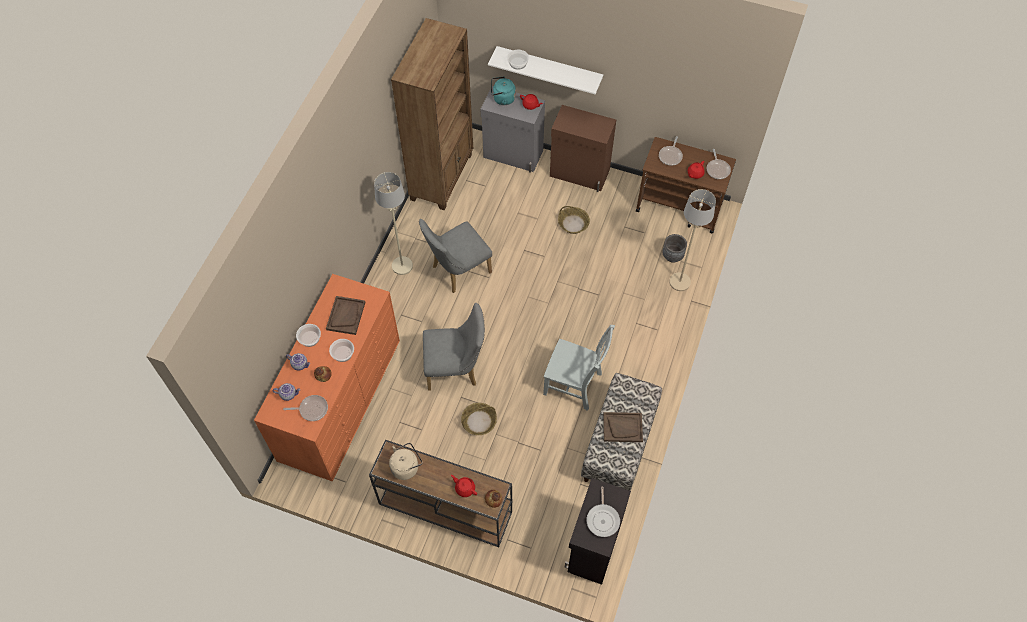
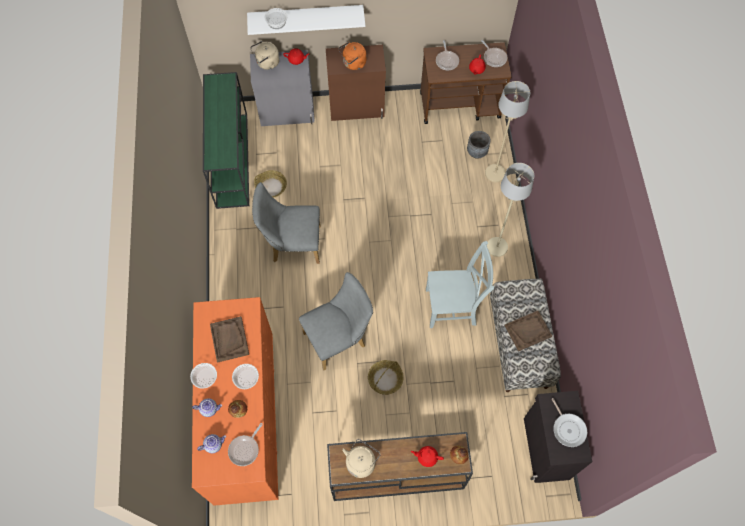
camera: 25 degrees left, 5 degrees up
frying pan [283,395,328,421] -> frying pan turned 150 degrees clockwise [228,423,263,466]
beige floor lamp [374,172,413,275] -> beige floor lamp moved to [487,163,534,257]
brown bookcase [391,18,473,210] -> green console table [203,72,249,209]
grey chair [419,219,492,293] -> grey chair turned 60 degrees clockwise [252,182,321,264]
turquoise kettle [491,76,516,105] -> beige kettle [250,41,280,70]
basket [558,206,590,234] -> basket moved to [254,170,287,198]
none -> orange kettle [338,42,366,70]

